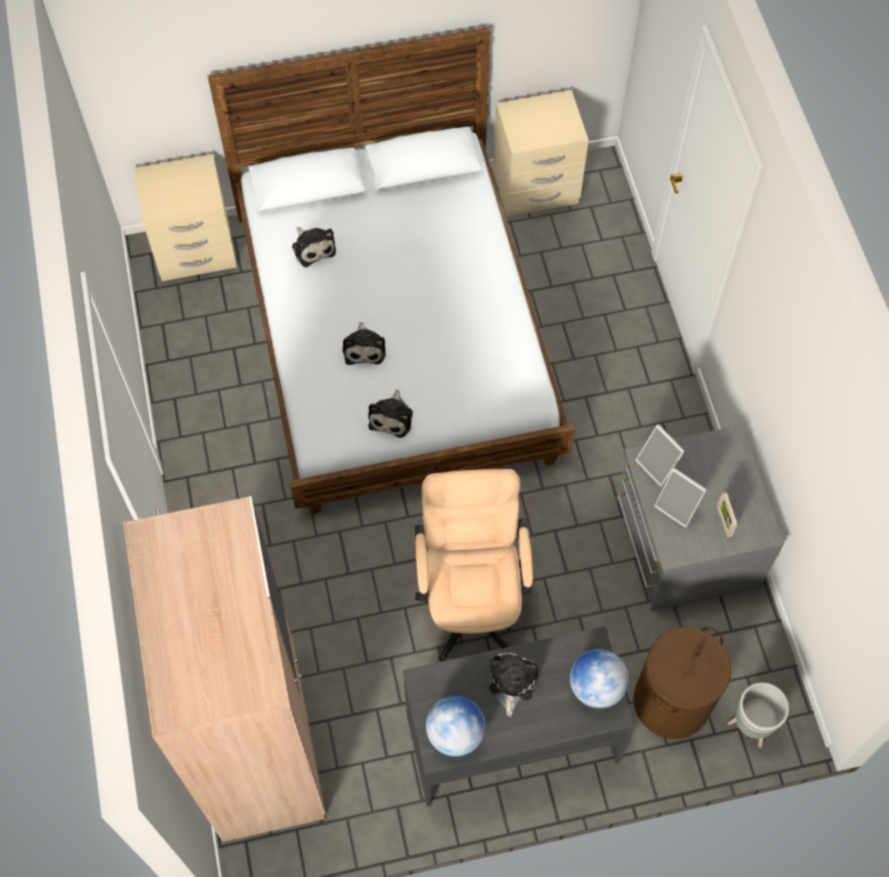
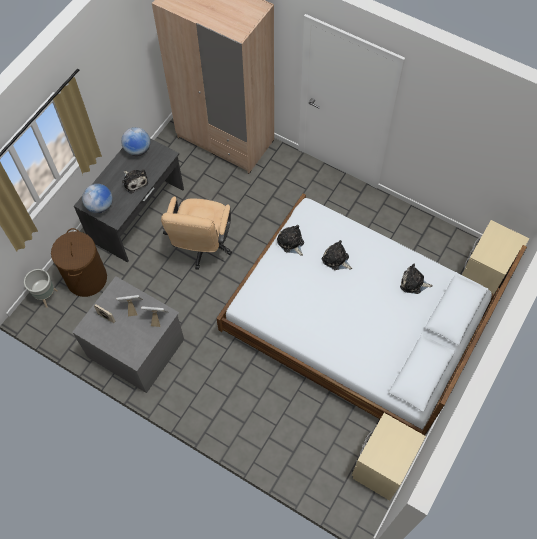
camera: 135 degrees right, 0 degrees up
beige office chair [415,469,533,662] -> beige office chair turned 60 degrees clockwise [161,196,232,270]

